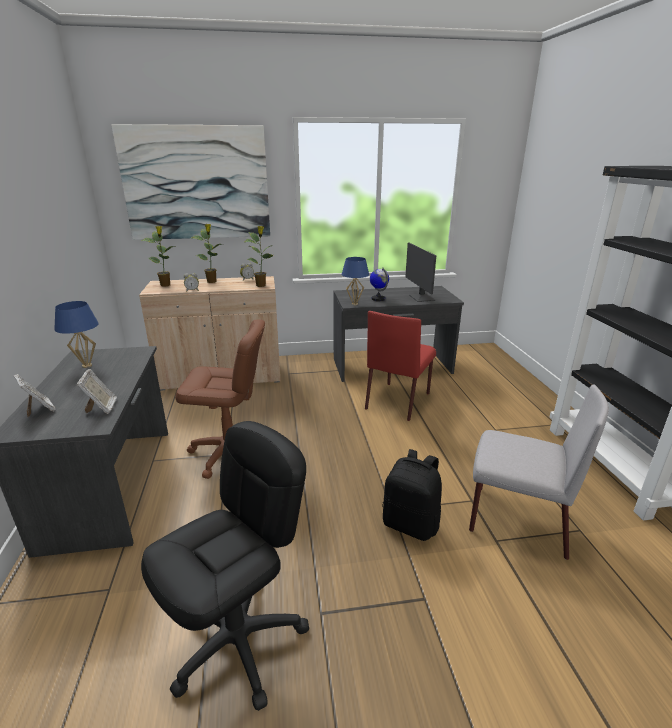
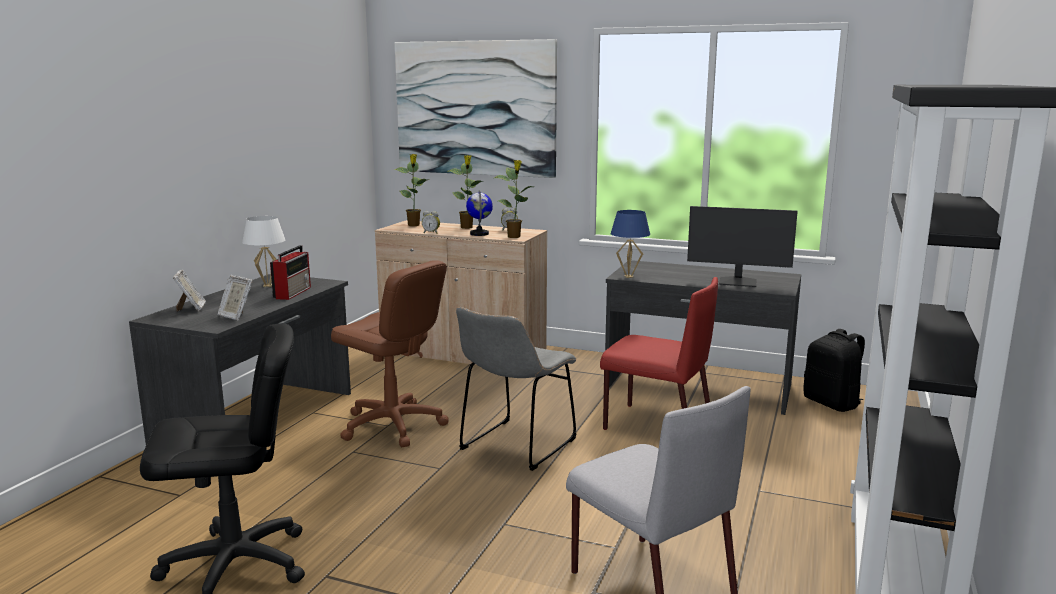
camera: 30 degrees right, 10 degrees down
blue table lamp [54,301,99,368] -> white table lamp [242,216,286,287]
picture frame [77,369,117,414] -> picture frame turned 105 degrees clockwise [217,275,253,321]
red chair [365,311,436,421] -> red chair turned 120 degrees counterclockwise [600,277,718,430]
globe [370,268,389,301] -> globe moved to [466,190,493,236]
black backpack [382,449,442,541] -> black backpack moved to [803,329,865,412]
monitor [405,242,436,302] -> monitor turned 90 degrees counterclockwise [687,206,798,287]
none -> radio [270,245,311,300]
none -> grey chair [456,307,577,471]

